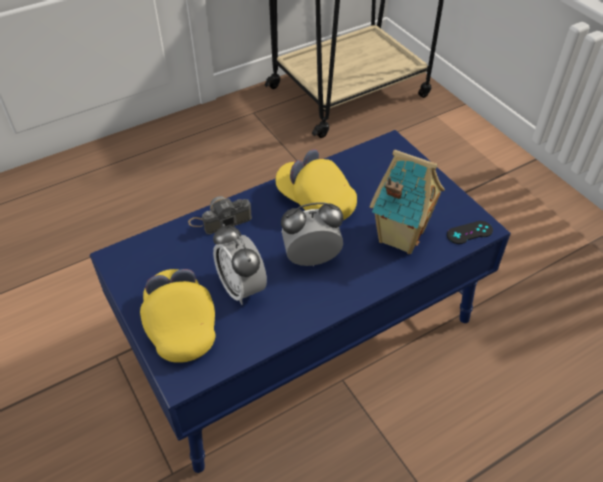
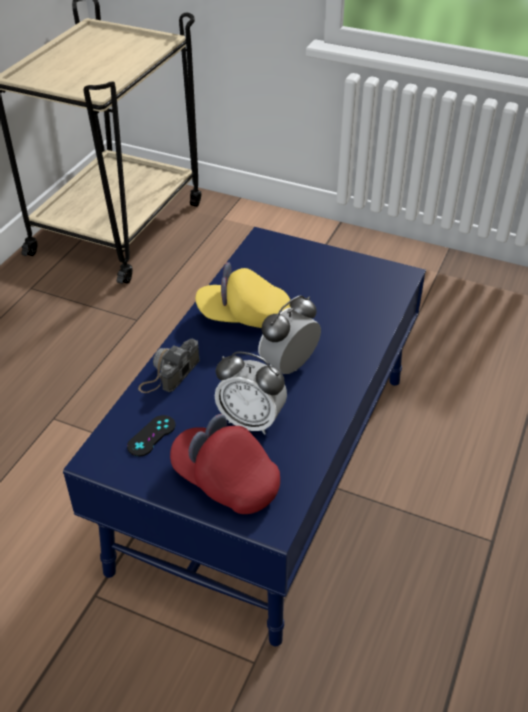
camera: 35 degrees left, 5 degrees down
yellow cap [140,269,216,363] -> red cap [170,414,280,514]
toy house [370,150,445,254] -> none
black game controller [447,221,493,244] -> black game controller moved to [127,415,175,456]

